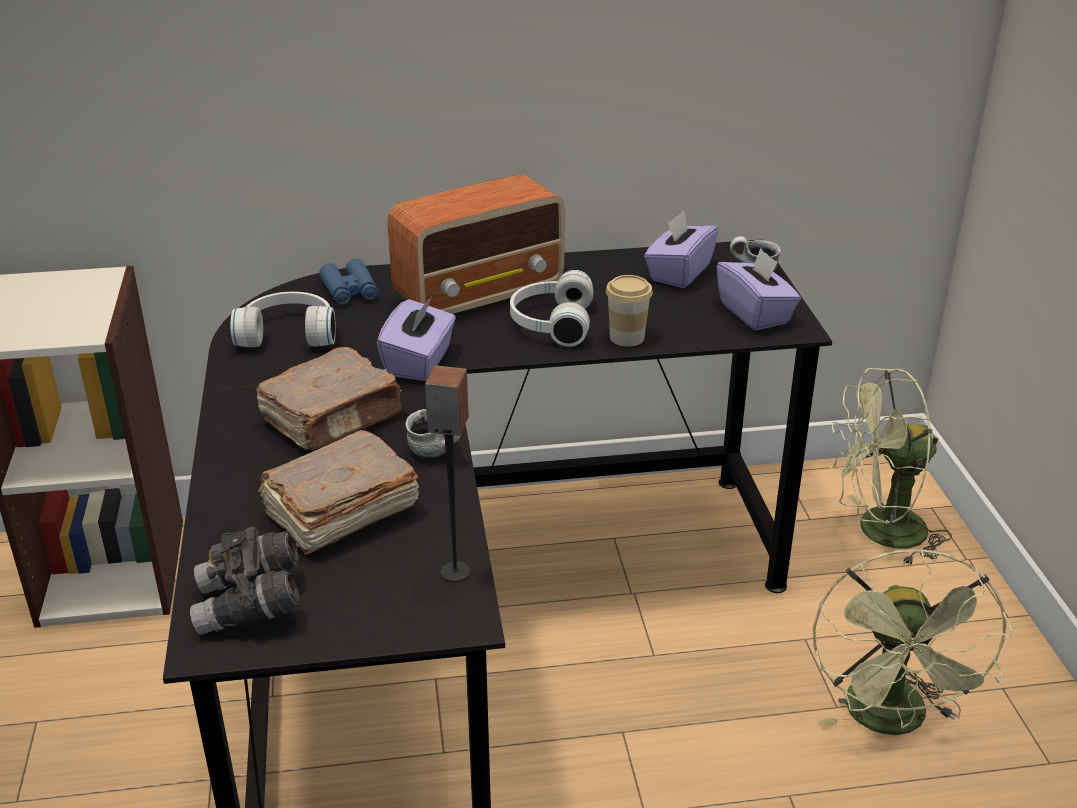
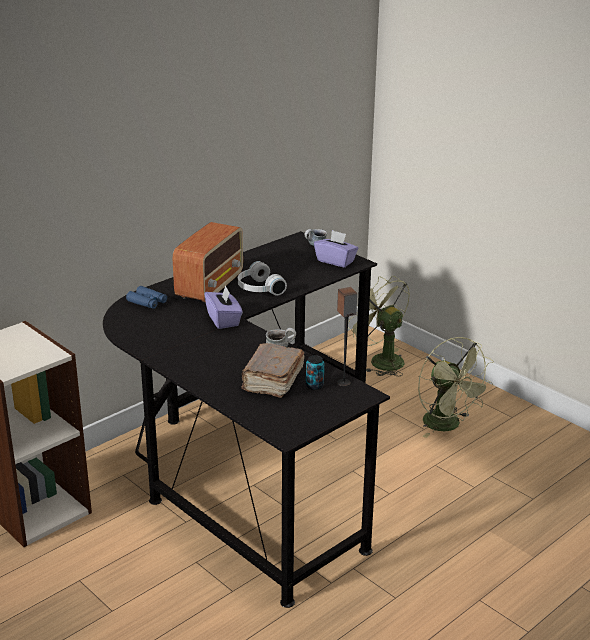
camera: 35 degrees left, 5 degrees down
grey binoculars [190,527,300,635] -> none
white headphones [231,292,336,347] -> none
brown book [256,347,402,450] -> none
cup [606,275,653,347] -> none
purple tissue box [644,211,719,288] -> none
green fan [830,368,952,567] -> green fan turned 90 degrees clockwise [348,276,410,376]
none -> can [306,355,324,390]

